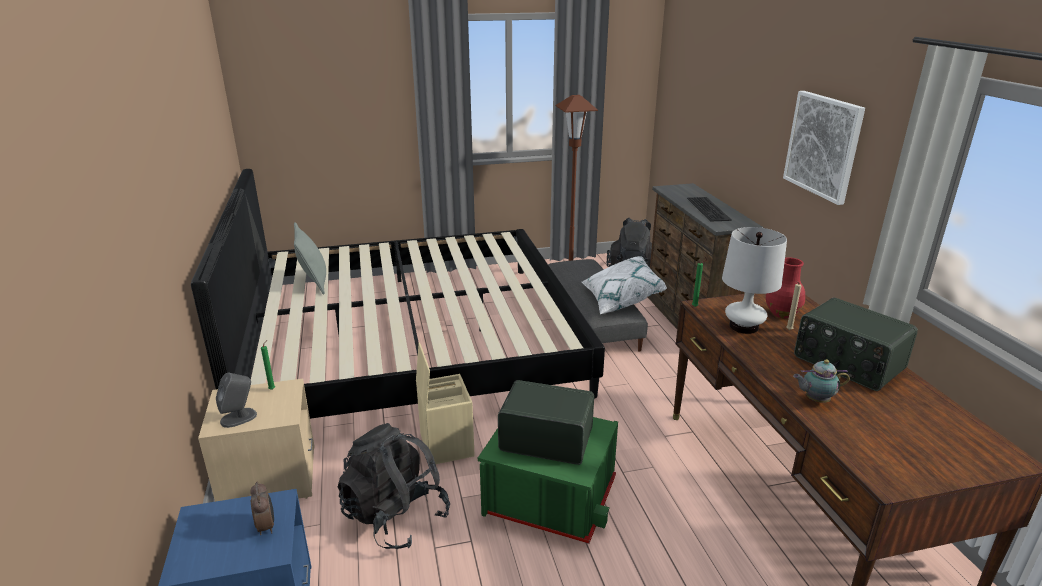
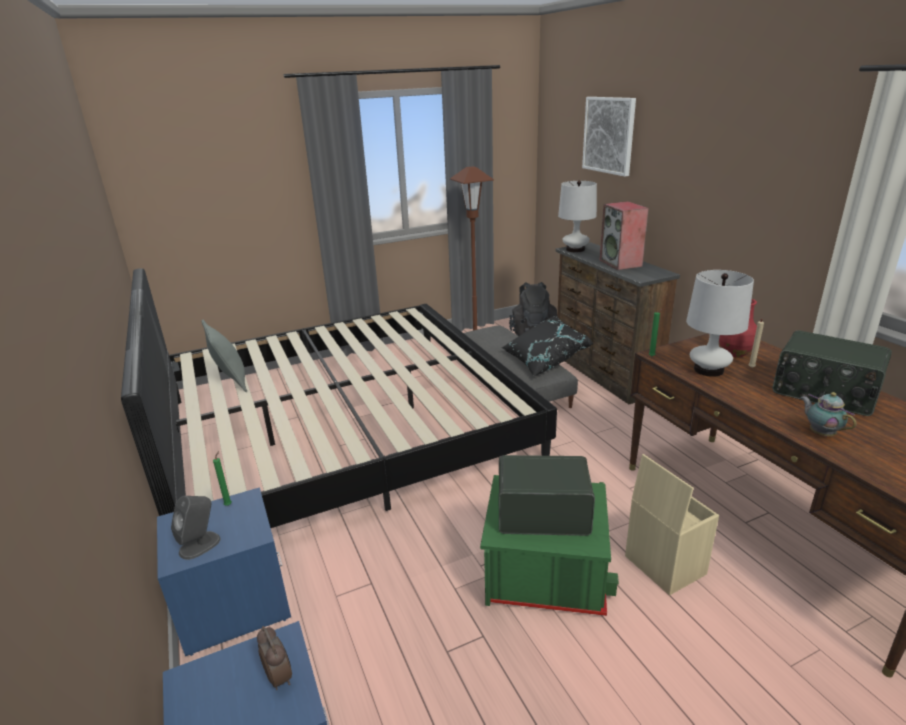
camera: 10 degrees left, 0 degrees up
beige nightstand [198,379,315,502] -> blue nightstand [157,487,291,656]
black backpack [338,423,450,549] -> none
beige storage box [416,343,475,464] -> beige storage box moved to [625,454,719,595]
white pillow [582,256,667,314] -> black pillow [502,316,593,377]
keyboard [687,197,732,222] -> speaker [599,201,649,270]
picture [783,91,865,205] -> picture moved to [582,97,636,176]
teapot [793,359,850,403] -> teapot turned 75 degrees clockwise [801,392,856,437]
none -> white table lamp [558,181,597,252]

